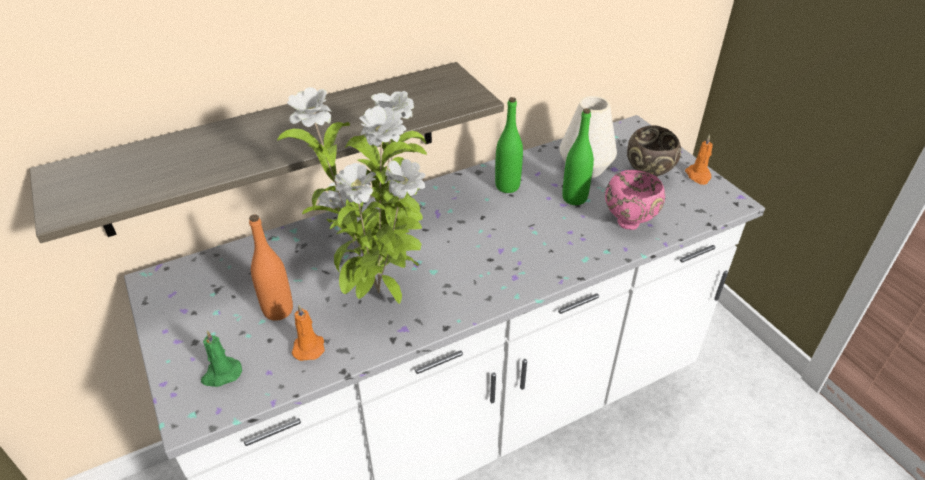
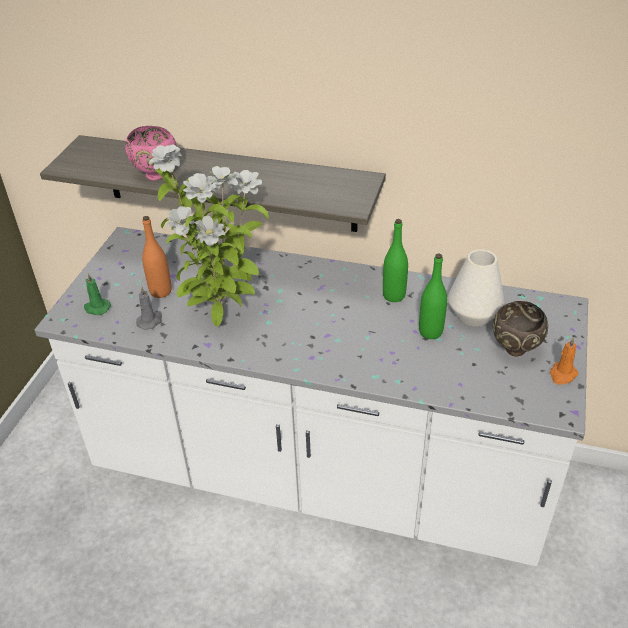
camera: 45 degrees right, 0 degrees up
orange candle [292,305,325,361] -> grey candle [136,287,162,330]
pink bowl [605,170,665,230] -> pink bowl moved to [125,126,177,181]

